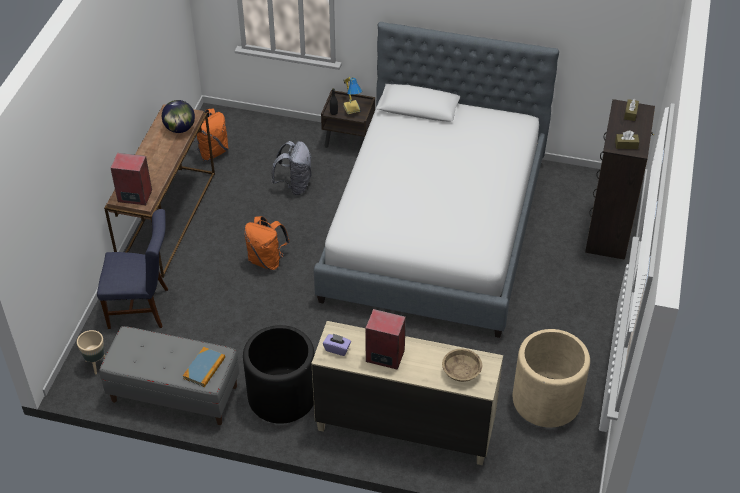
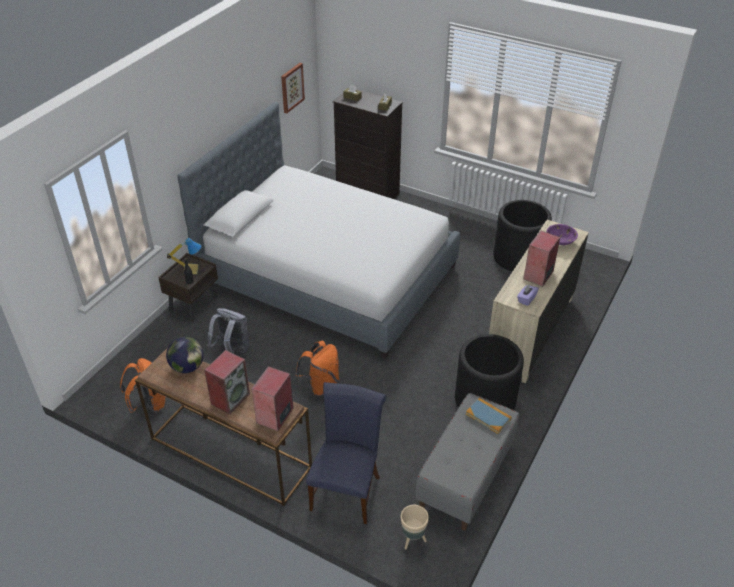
camera: 75 degrees left, 5 degrees down
beige bowl [442,349,482,382] -> purple bowl [546,224,578,245]
beige planter [513,329,590,428] -> black planter [493,200,552,272]
none -> speaker [204,350,250,414]
none -> picture [281,63,305,113]

